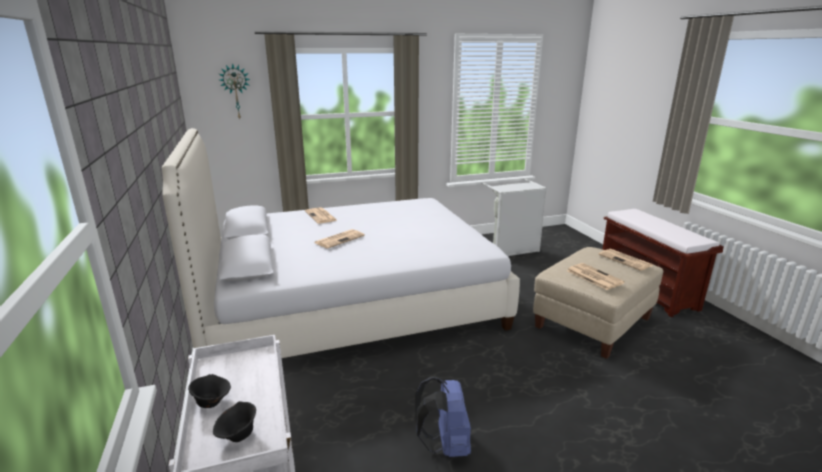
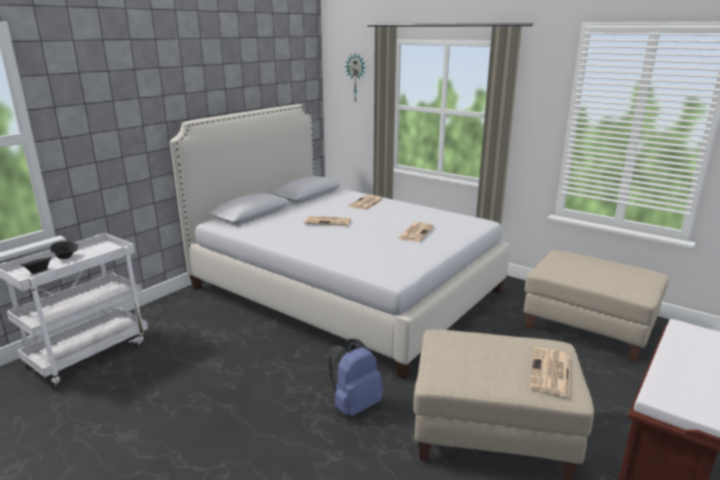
camera: 55 degrees right, 0 degrees up
blue backpack [415,376,471,457] -> blue backpack moved to [328,339,383,417]
grey laundry basket [481,178,547,256] -> beige ottoman [524,250,669,362]
newspaper [567,263,625,290] -> newspaper moved to [397,222,434,242]

